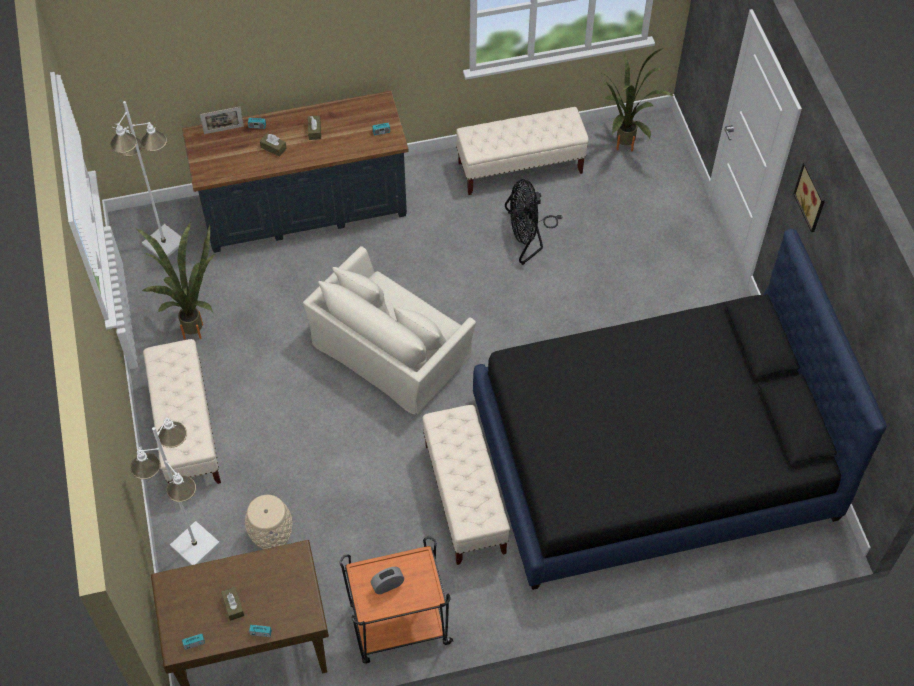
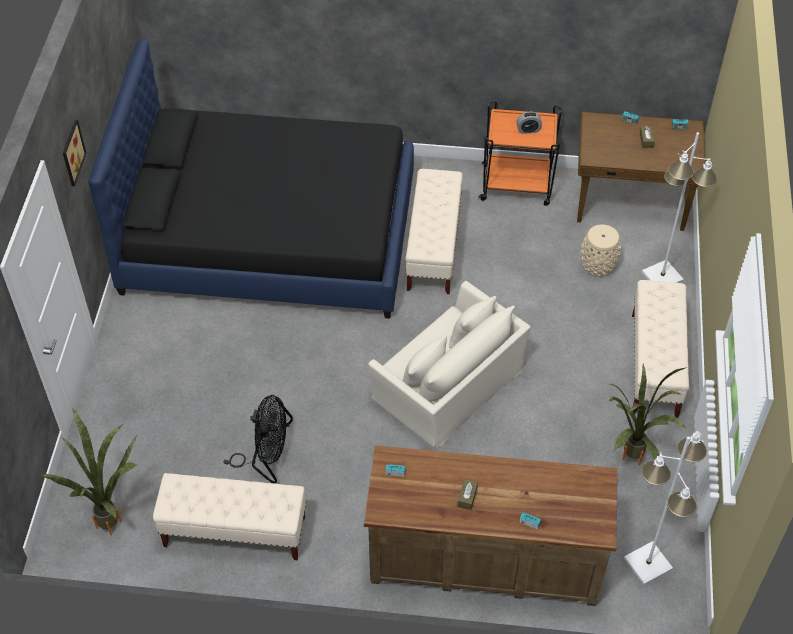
camera: 160 degrees left, 5 degrees down
picture frame [200,107,244,134] -> none
brown tissue box [260,133,287,157] -> none
beige armchair [303,246,476,415] -> beige armchair turned 75 degrees clockwise [368,281,531,448]

